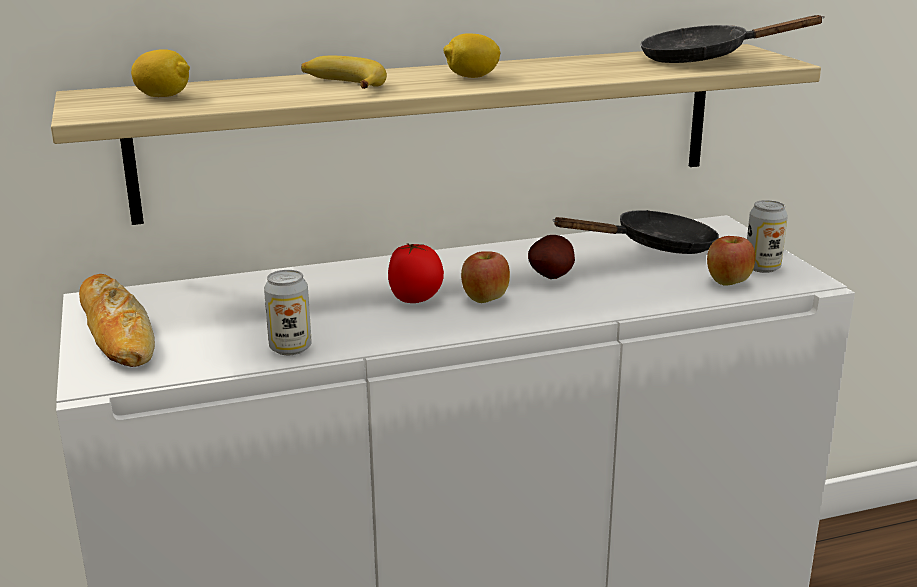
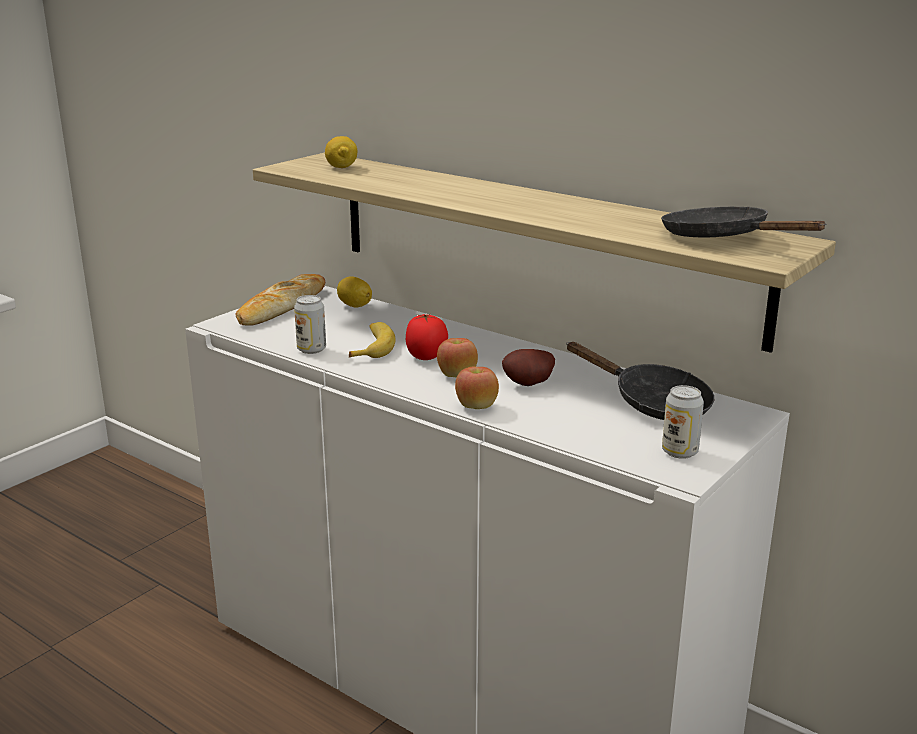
camera: 55 degrees right, 0 degrees up
banana [301,56,387,89] -> banana moved to [349,322,396,358]
lemon [444,33,501,78] -> lemon moved to [337,276,372,308]
apple [707,236,755,286] -> apple moved to [455,367,499,409]

